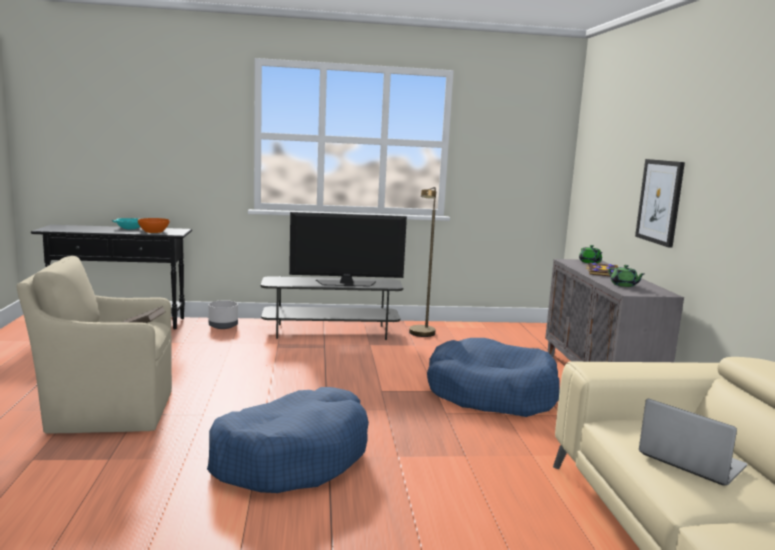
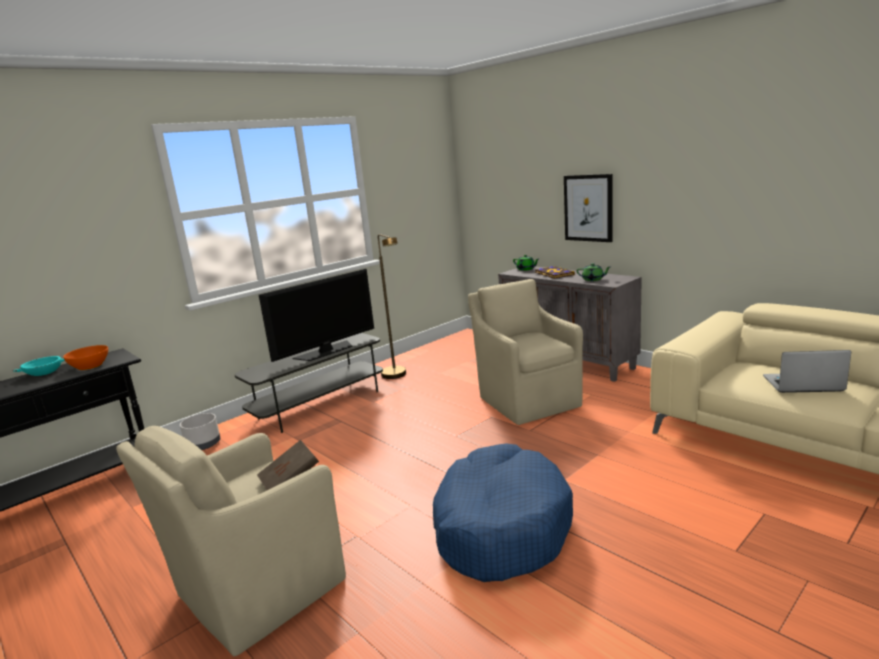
camera: 35 degrees left, 5 degrees up
blue dog bed [427,338,560,417] -> beige armchair [468,279,583,425]

